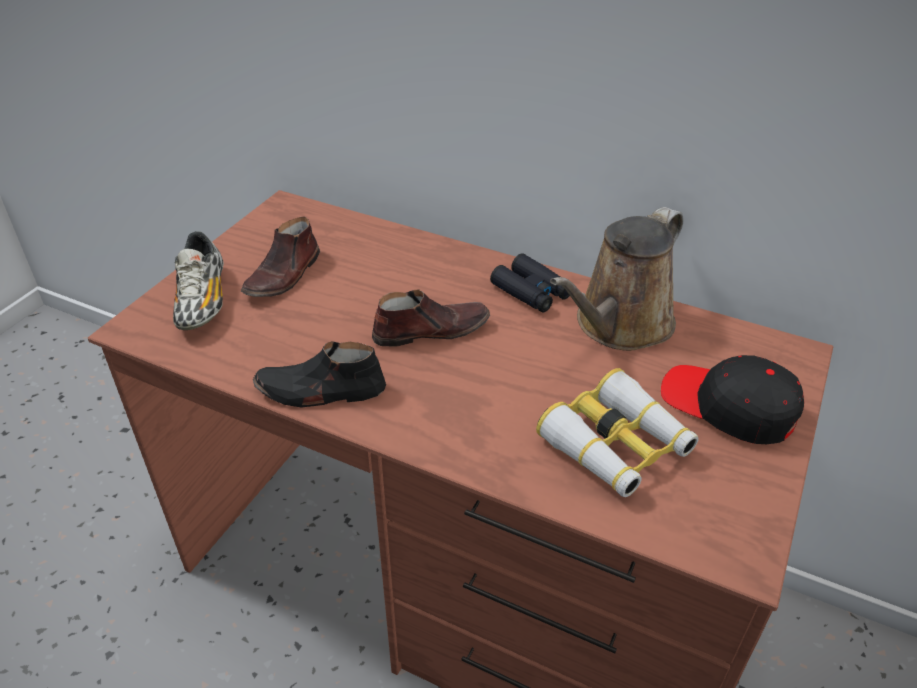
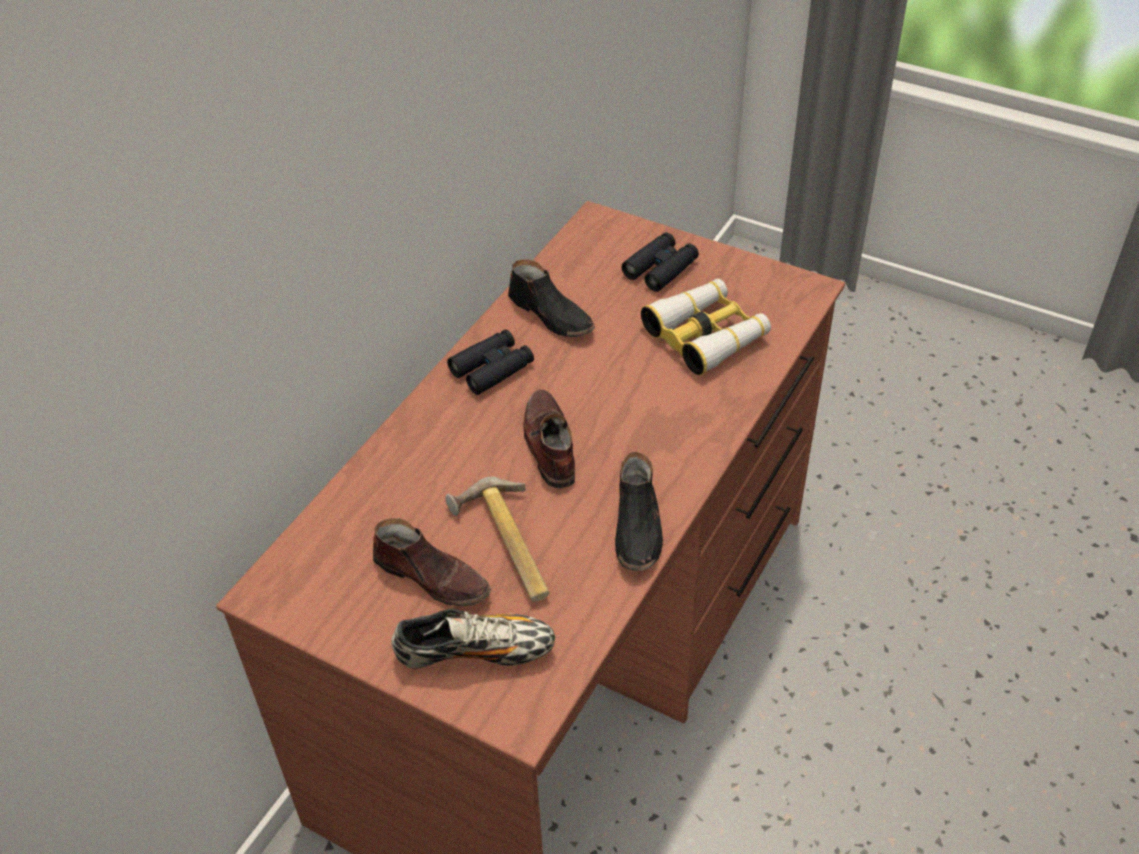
camera: 85 degrees left, 5 degrees up
brown watering can [550,207,684,351] -> black shoe [508,259,595,337]
black cap [661,355,804,444] -> black binoculars [622,232,699,292]
none -> hammer [445,476,550,602]

